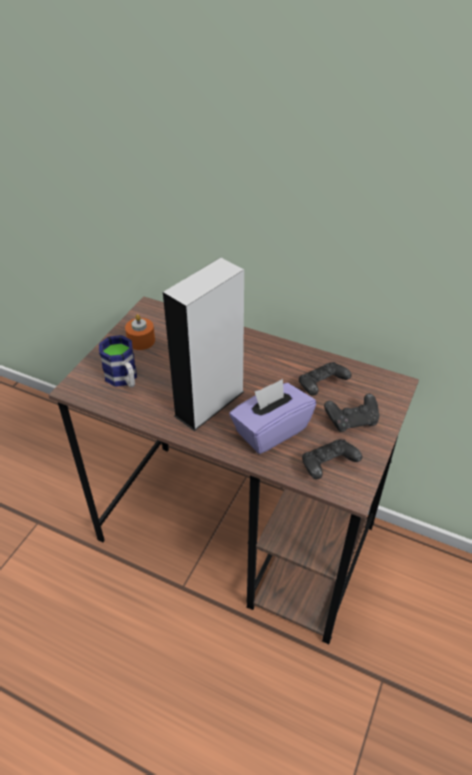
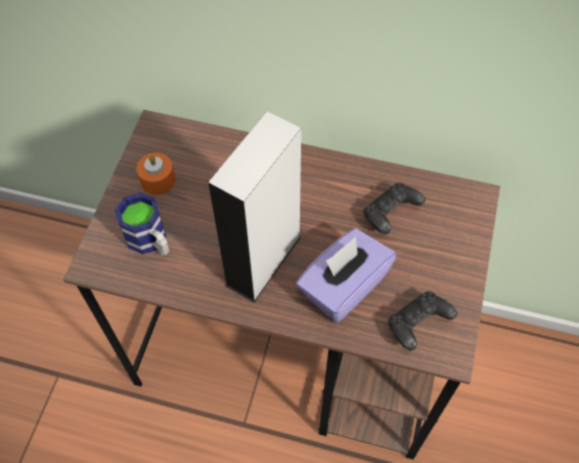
camera: 10 degrees left, 15 degrees up
black game controller [324,393,380,432] -> none

